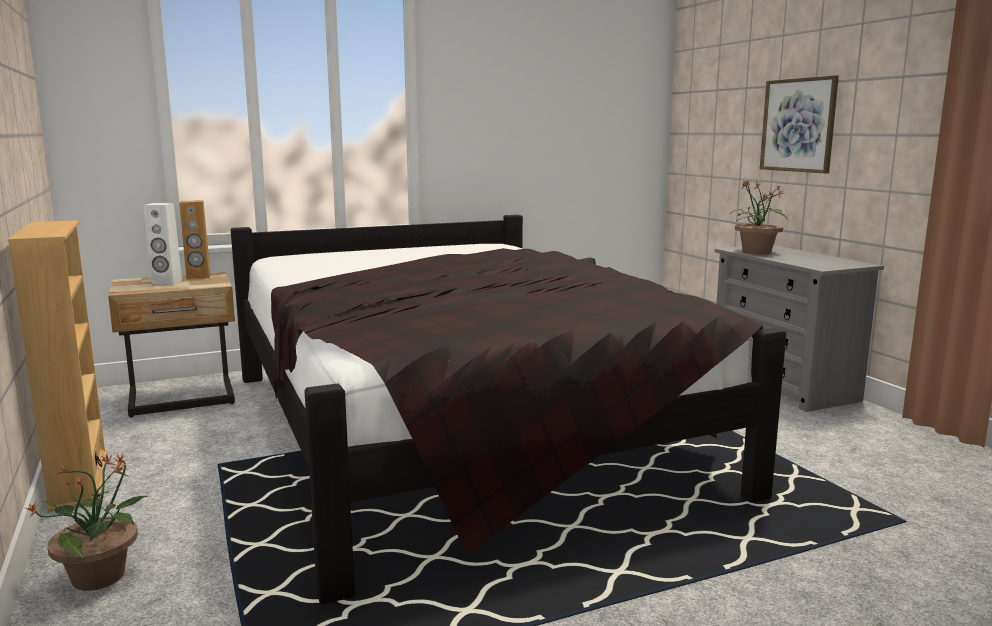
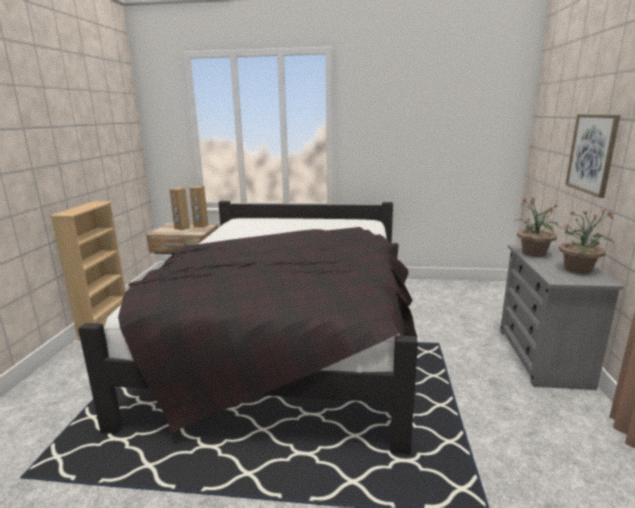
camera: 30 degrees right, 5 degrees up
potted plant [25,453,148,591] -> potted plant moved to [559,208,614,274]
white speaker [143,203,182,285] -> brown speaker [169,187,190,230]

